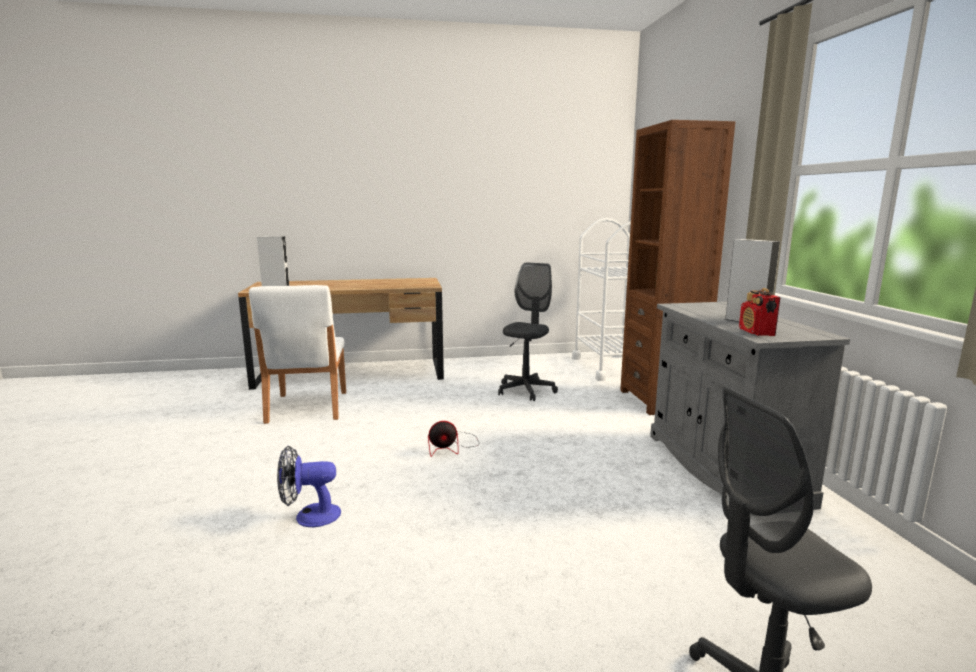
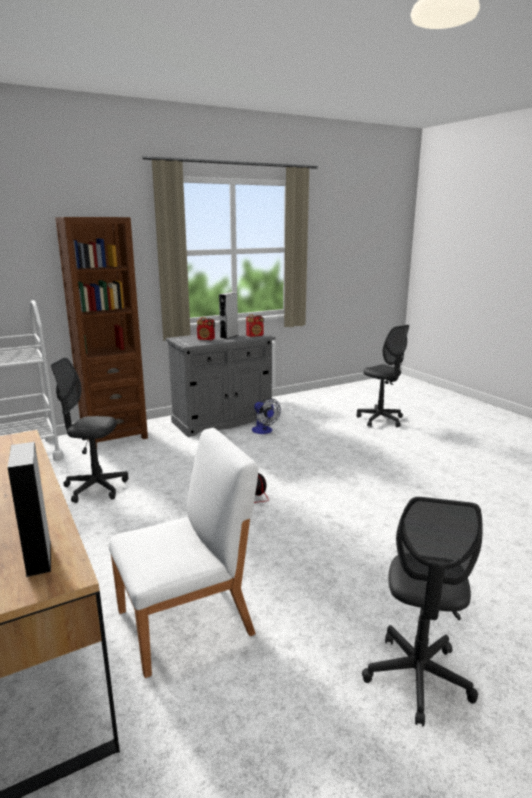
camera: 110 degrees left, 5 degrees up
fan [277,446,341,527] -> fan moved to [252,398,281,434]
none -> radio [197,317,215,340]
none -> grey office chair [362,497,483,727]

